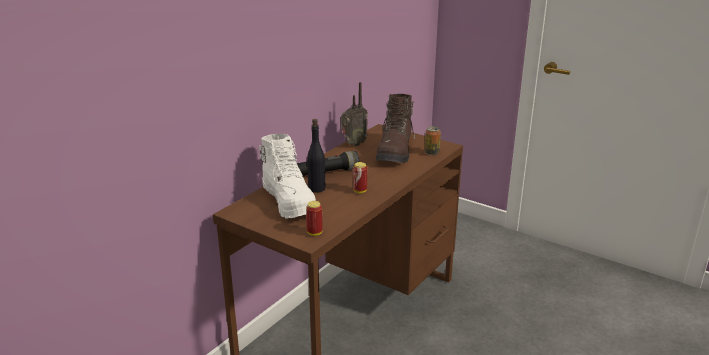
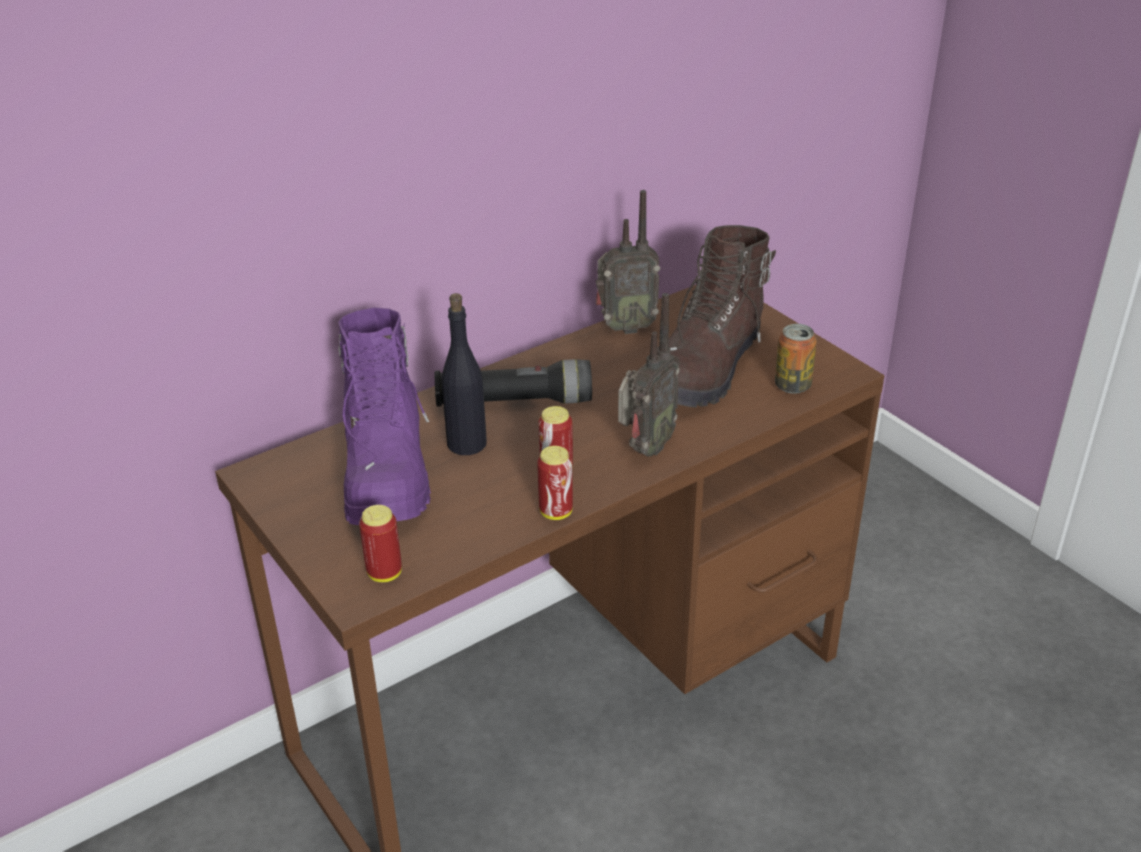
camera: 20 degrees right, 10 degrees up
white boot [259,134,316,219] -> purple boot [338,307,431,525]
none -> can [537,446,573,520]
none -> radio [618,293,680,457]

